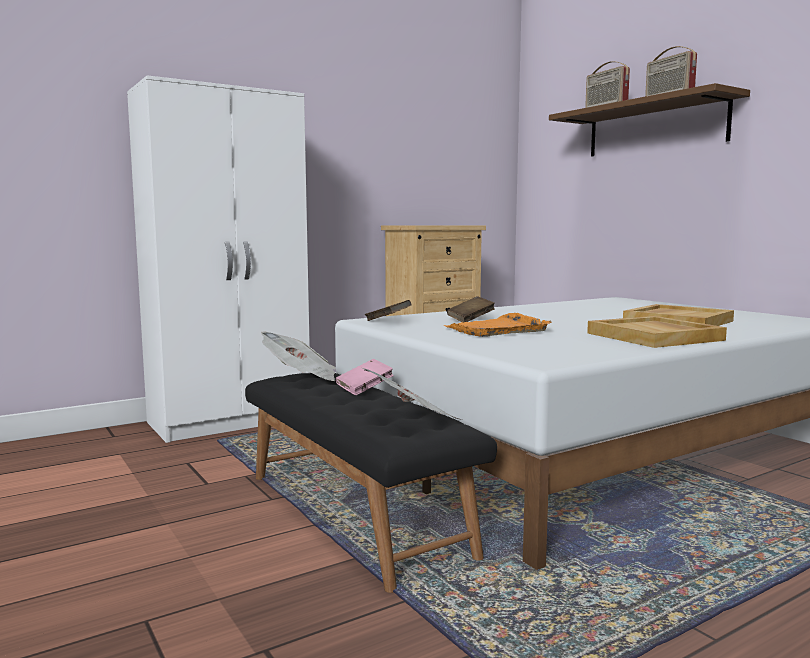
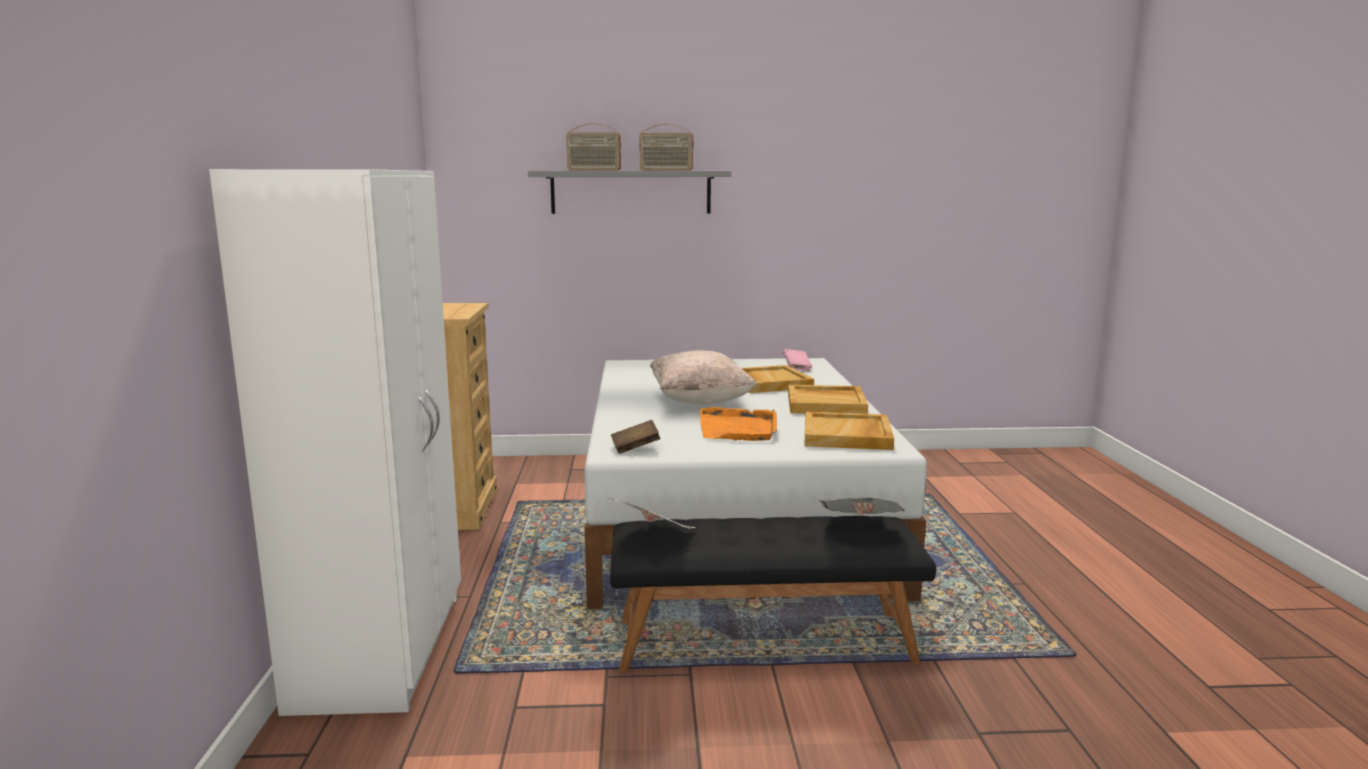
camera: 60 degrees left, 5 degrees up
pink book [336,359,393,395] -> pink book moved to [783,349,812,371]
brown book [447,296,495,322] -> none
brown shelf [549,83,750,157] -> grey shelf [528,171,731,214]
none -> beige pillow [650,350,757,405]
none -> beige tray [805,411,894,450]

